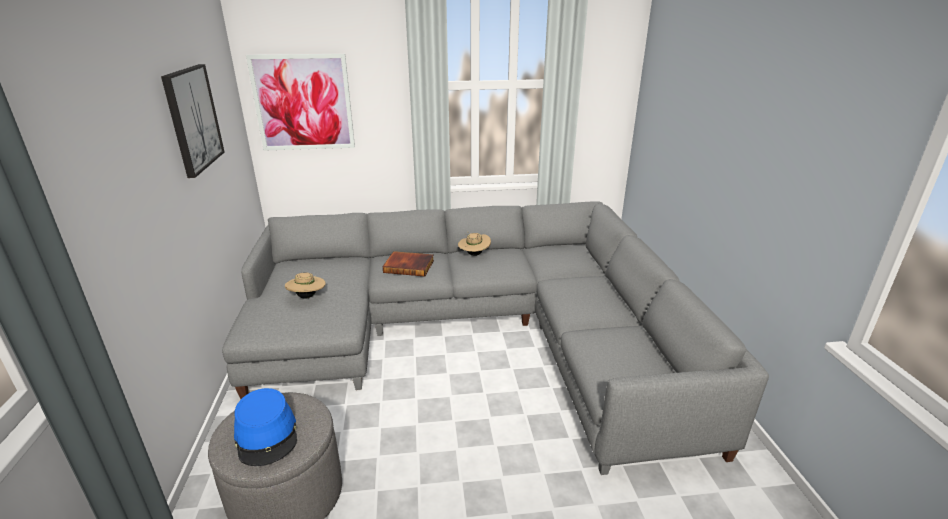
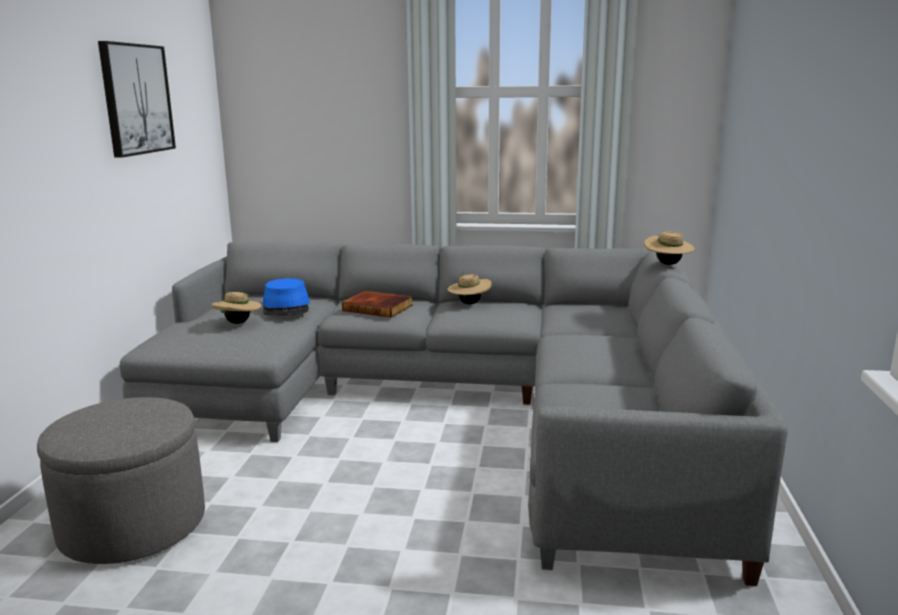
camera: 15 degrees right, 10 degrees down
blue hat [234,388,297,466] -> blue hat moved to [262,278,311,315]
picture [246,54,355,151] -> none
none -> beige hat [644,231,695,265]

